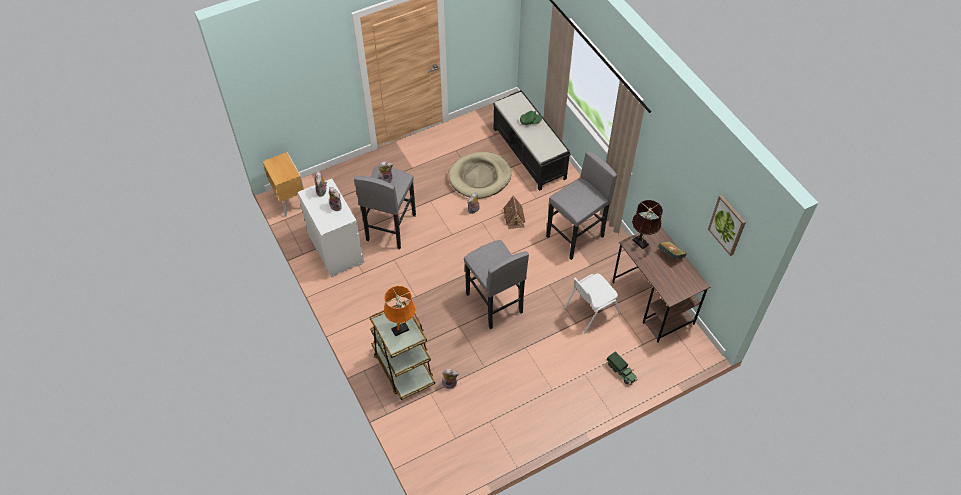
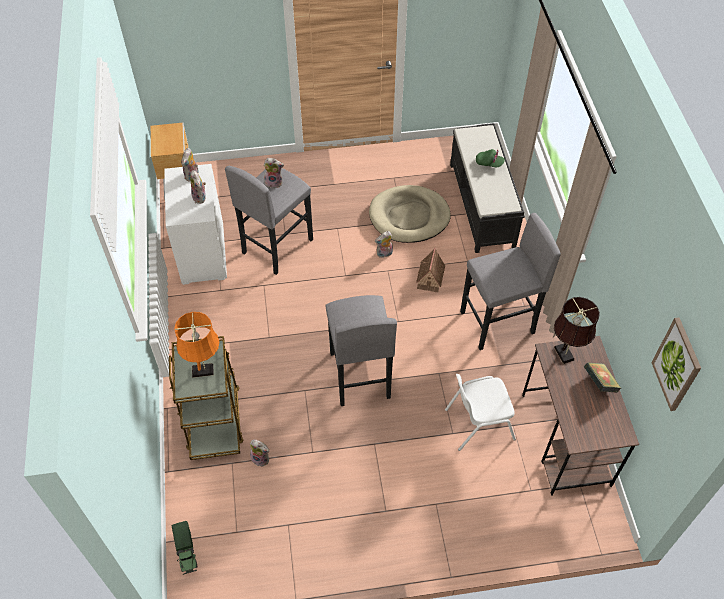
camera: 20 degrees right, 0 degrees up
toy truck [607,351,638,385] -> toy truck moved to [171,521,197,575]

